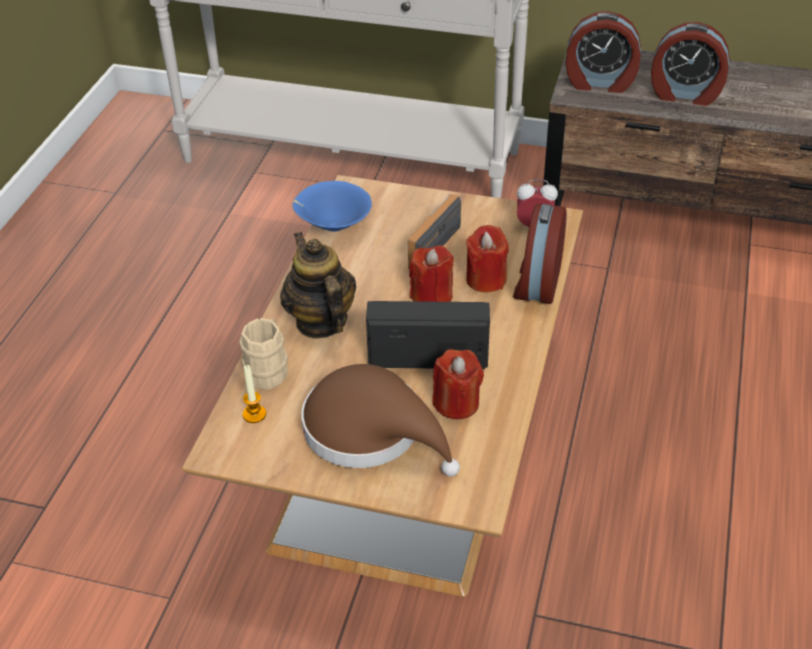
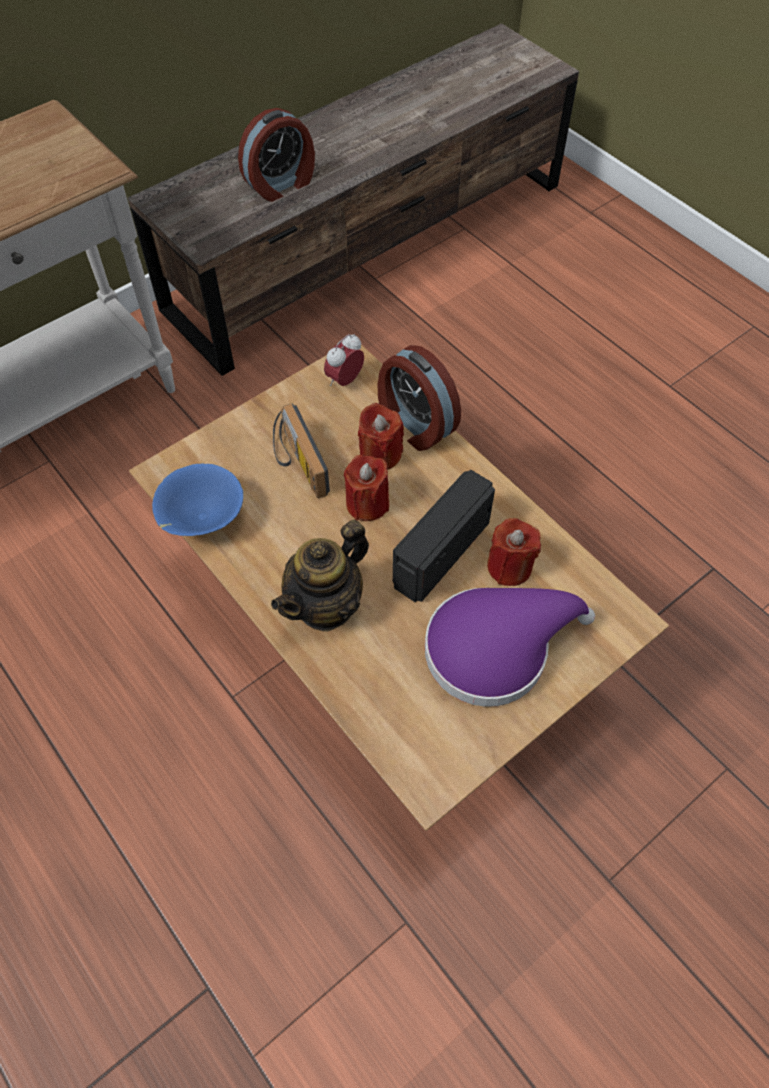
camera: 55 degrees left, 15 degrees up
beige mug [239,318,288,390] -> none
candle [243,365,266,423] -> none
teapot [280,232,356,339] -> teapot turned 60 degrees counterclockwise [271,520,369,632]
brown hat [302,364,460,477] -> purple hat [425,588,595,707]
alarm clock [566,11,641,93] -> none

